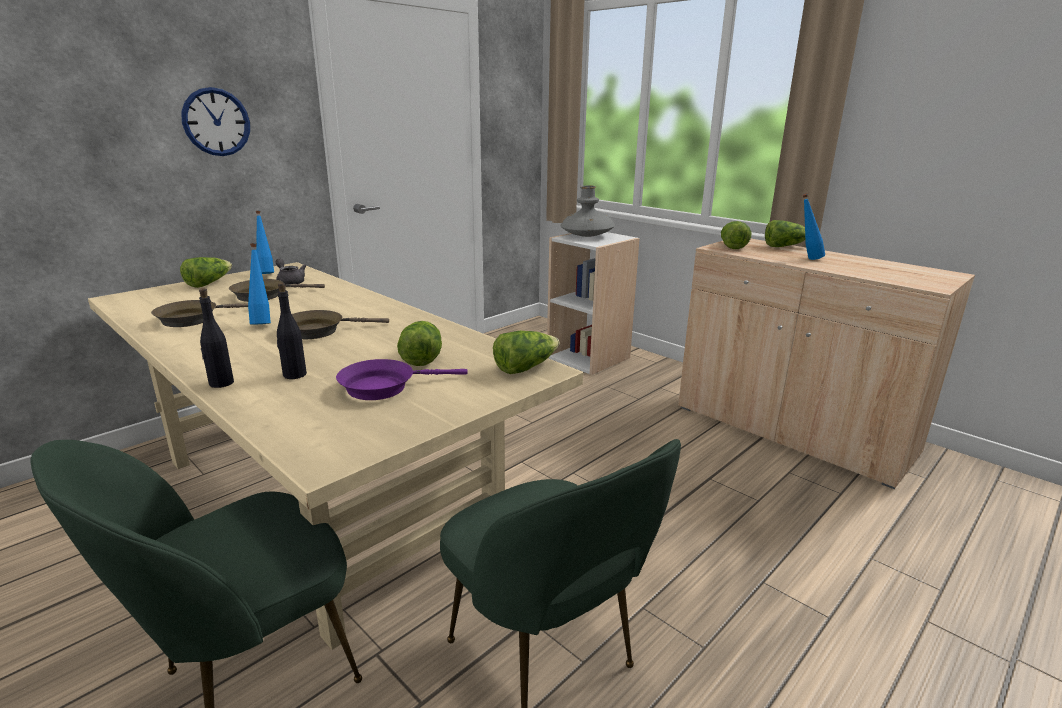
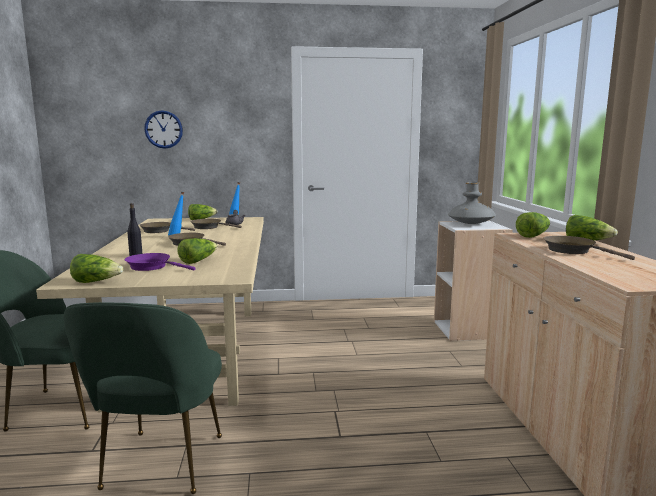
camera: 40 degrees right, 10 degrees down
wall clock [181,87,250,156] -> wall clock moved to [144,110,183,149]
black bottle [199,288,234,388] -> none
lettuce [493,331,559,374] -> lettuce moved to [70,254,123,283]
blue bottle [802,193,825,260] -> brown frying pan [543,236,635,260]

